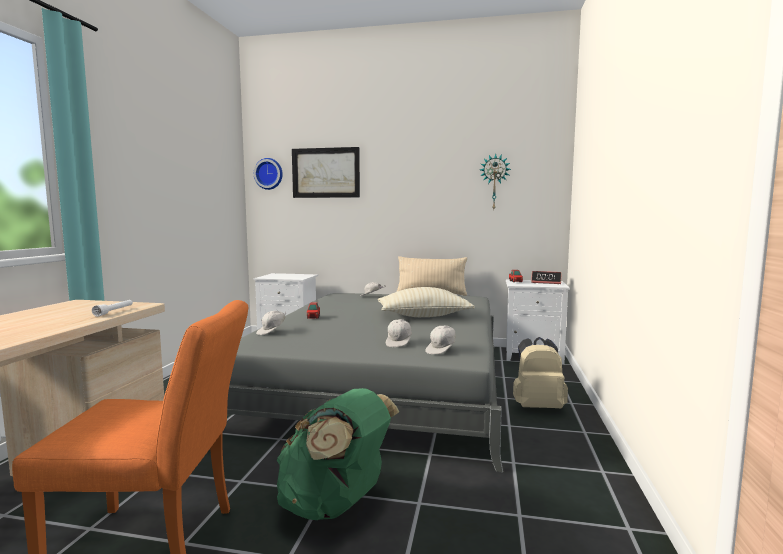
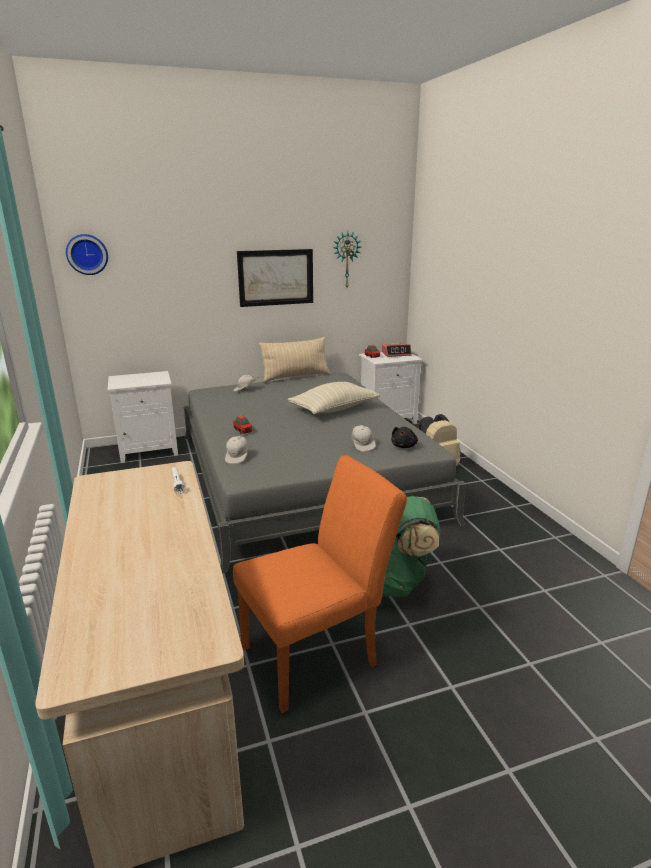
camera: 30 degrees left, 15 degrees up
picture [292,147,360,198] -> picture moved to [237,249,313,307]
white cap [425,326,456,354] -> black plush toy [391,427,418,448]

